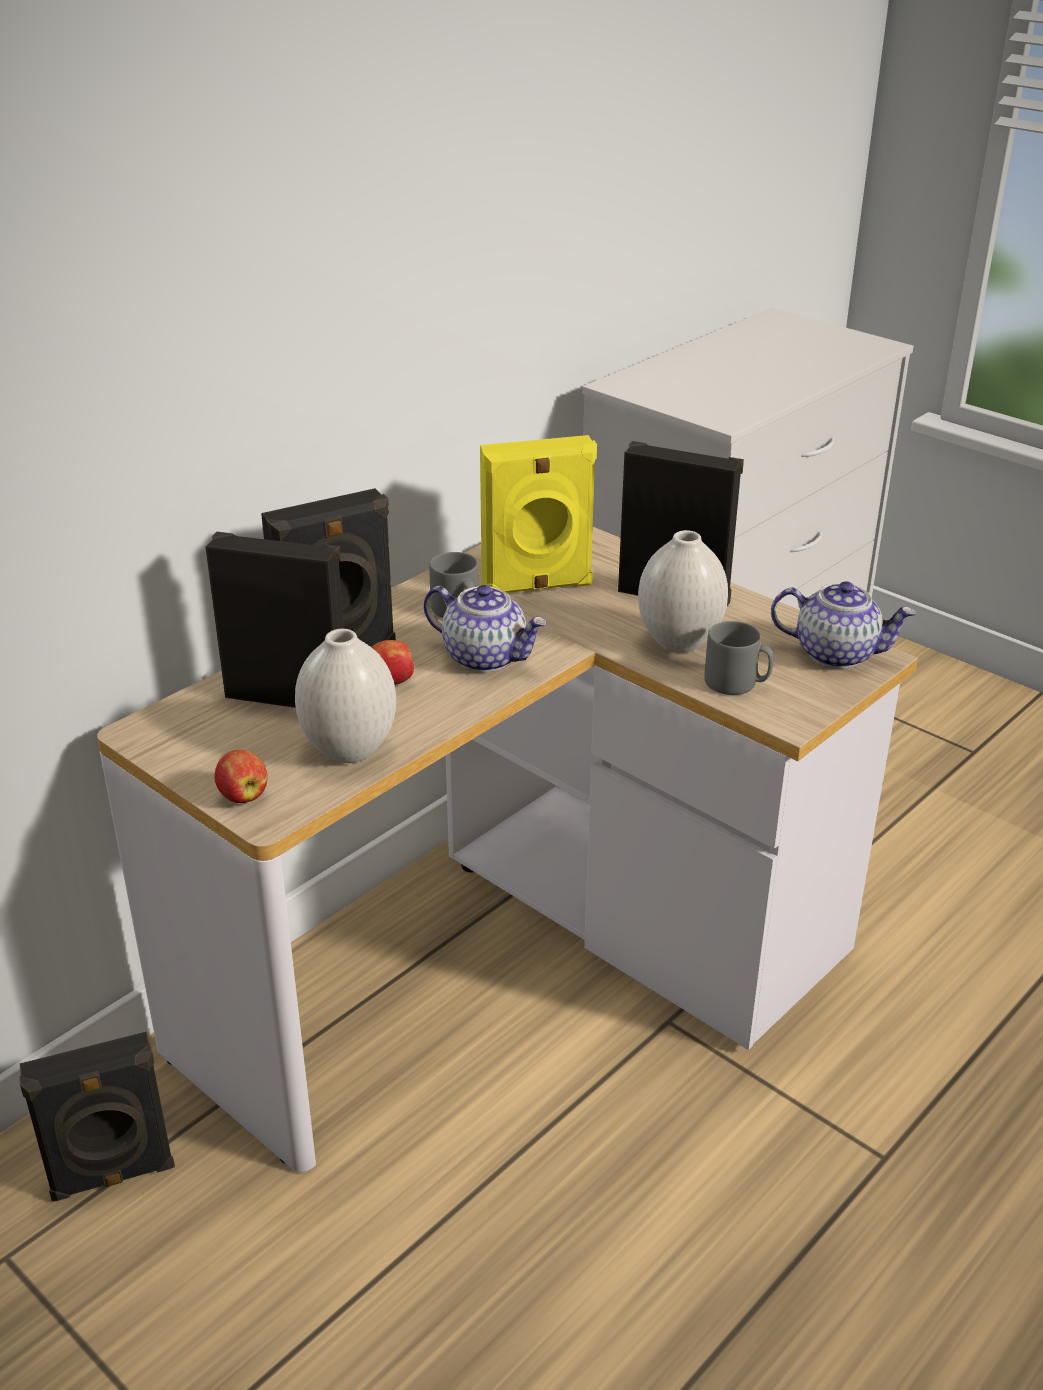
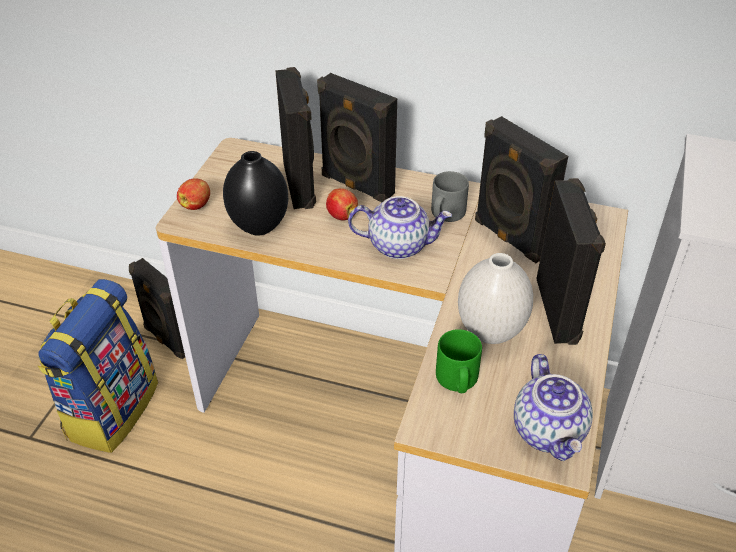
camera: 65 degrees right, 10 degrees up
white vase [295,629,396,763] -> black vase [223,151,288,236]
teapot [424,585,547,672] -> teapot turned 90 degrees counterclockwise [348,196,452,259]
yellow speaker [480,435,597,593] -> black speaker [475,116,568,263]
grey mug [704,621,774,695] -> green mug [436,329,482,393]
none -> backpack [38,279,158,453]

